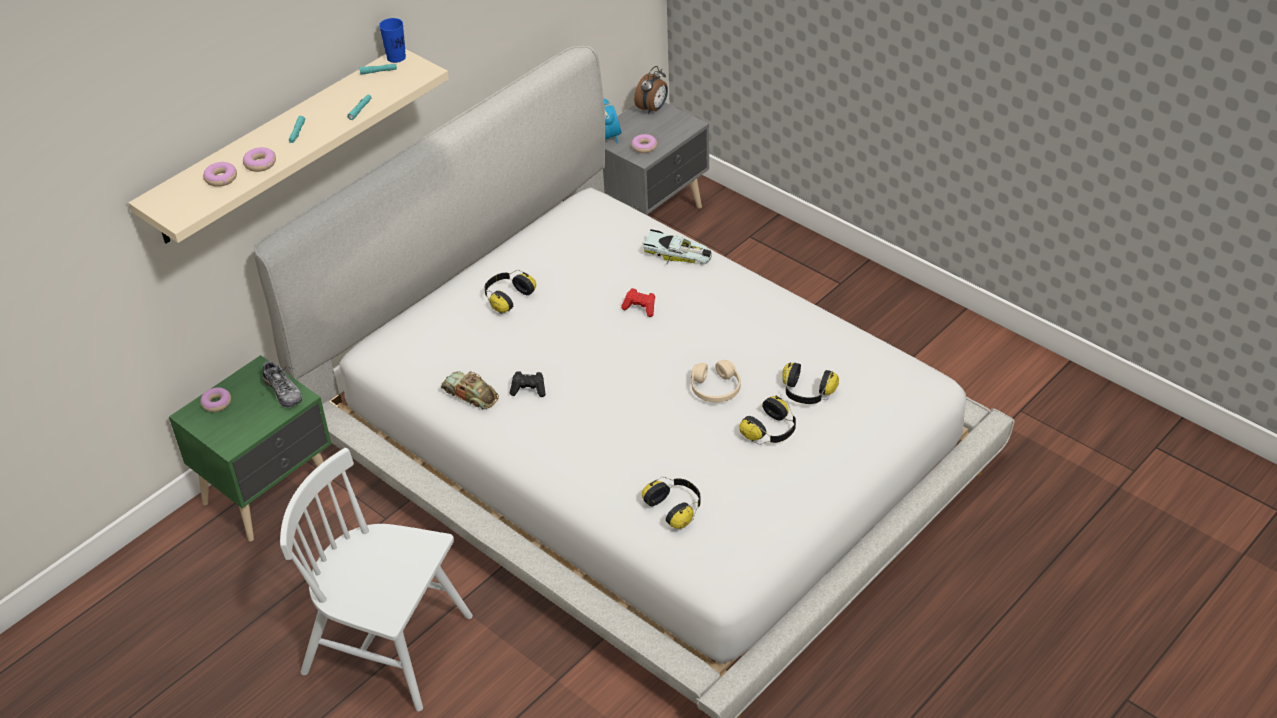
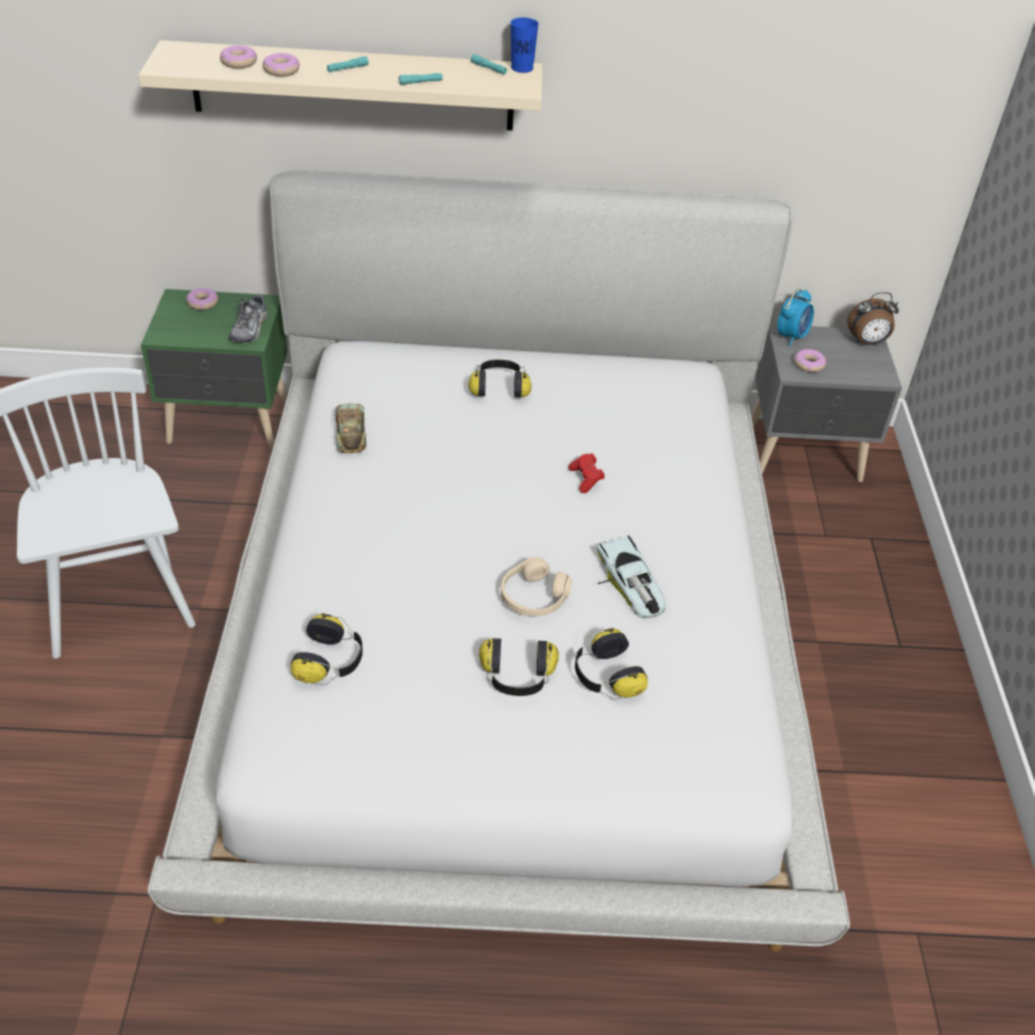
camera: 45 degrees right, 0 degrees up
black game controller [510,371,546,397] -> none
toy car [643,229,712,264] -> toy car moved to [597,535,666,618]

